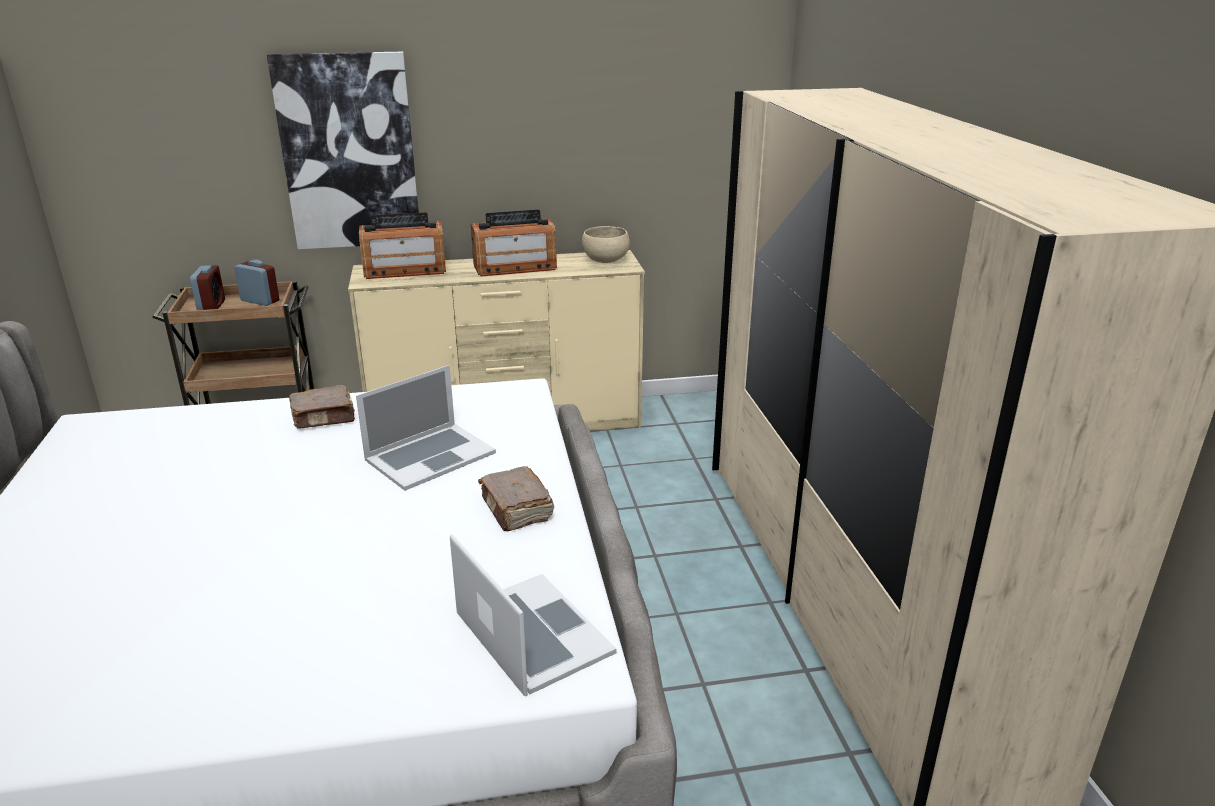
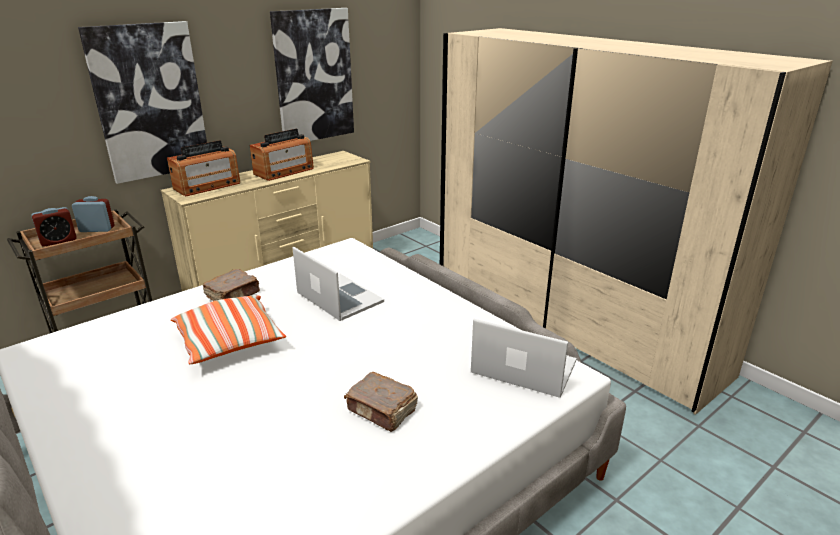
camera: 30 degrees left, 0 degrees up
alarm clock [190,265,225,310] -> alarm clock turned 90 degrees clockwise [31,207,77,247]
laptop [356,365,496,491] -> laptop turned 60 degrees counterclockwise [293,247,384,321]
brown book [478,466,554,531] -> brown book moved to [344,372,418,432]
beige bowl [582,226,630,263] -> none
none -> pillow [171,295,286,364]
none -> picture [270,8,354,141]

